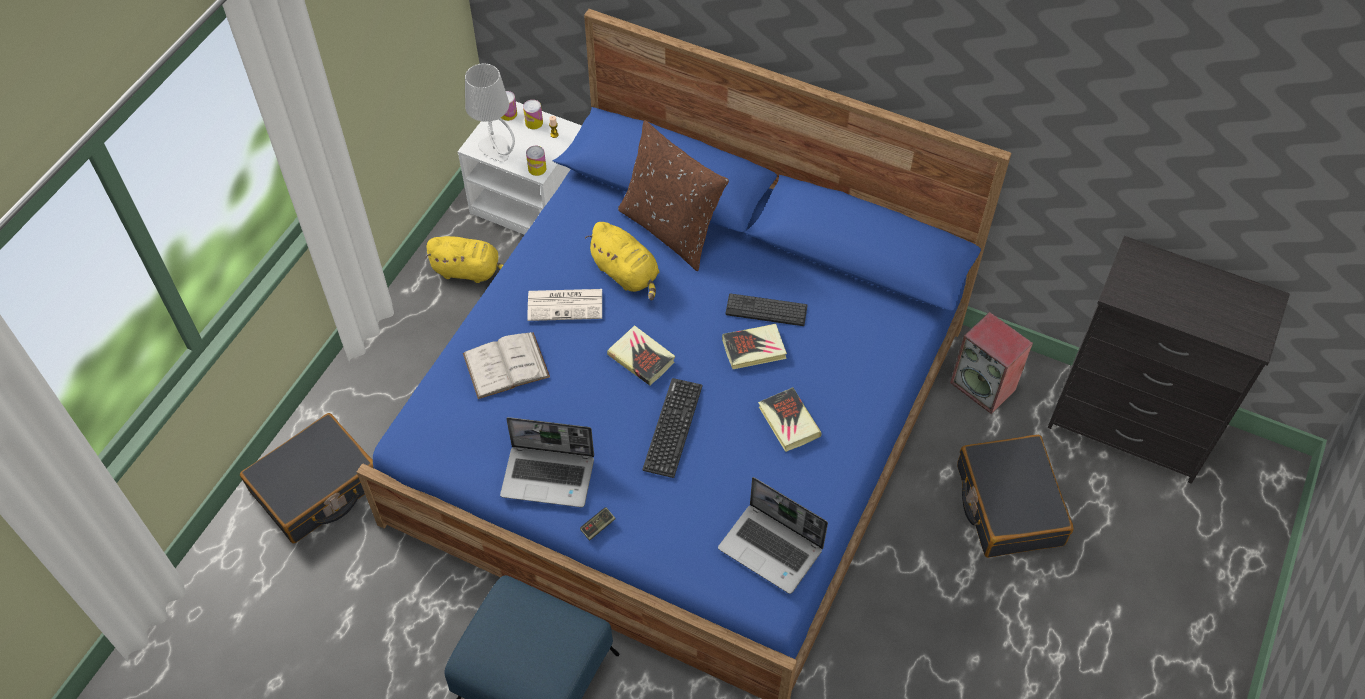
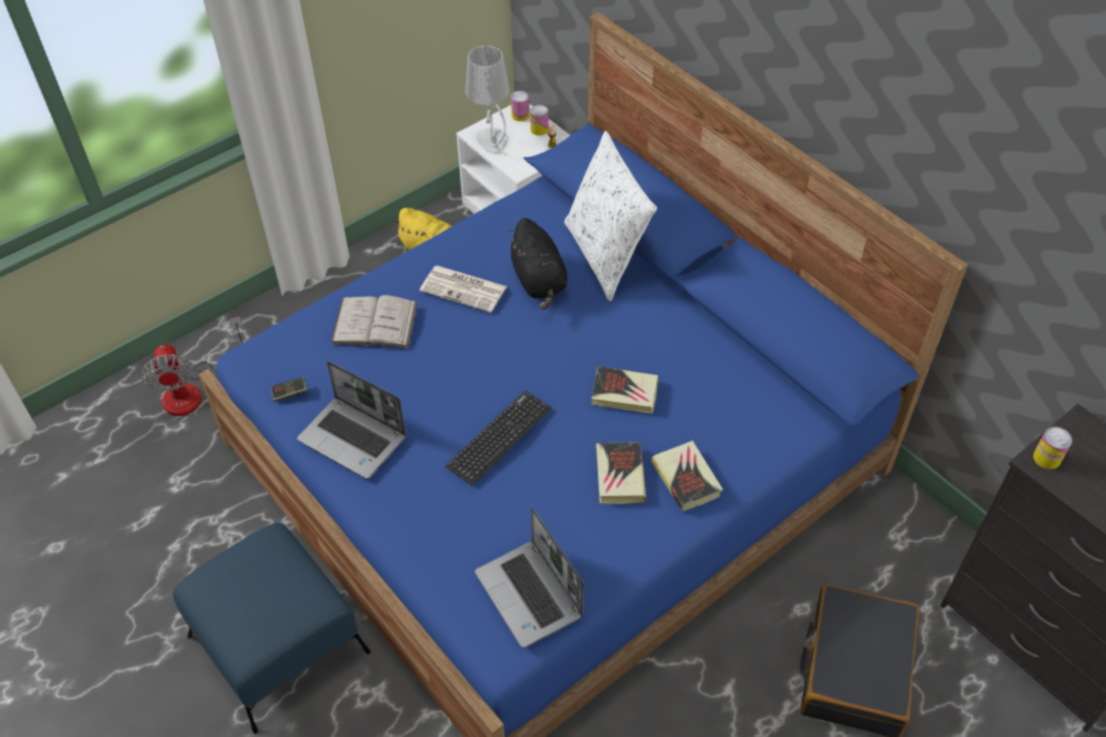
camera: 25 degrees right, 5 degrees down
black suitcase [240,413,374,543] -> fan [141,317,243,416]
can [526,146,547,176] -> can moved to [1033,427,1072,469]
game controller [580,507,616,541] -> game controller moved to [271,377,308,402]
yellow plush toy [585,222,659,301] -> black plush toy [507,218,568,310]
book [607,325,675,386] -> book moved to [651,440,723,512]
brown pillow [618,120,729,271] -> white pillow [564,131,657,301]
keyboard [726,293,807,326] -> none
speaker [950,312,1033,414] -> none

